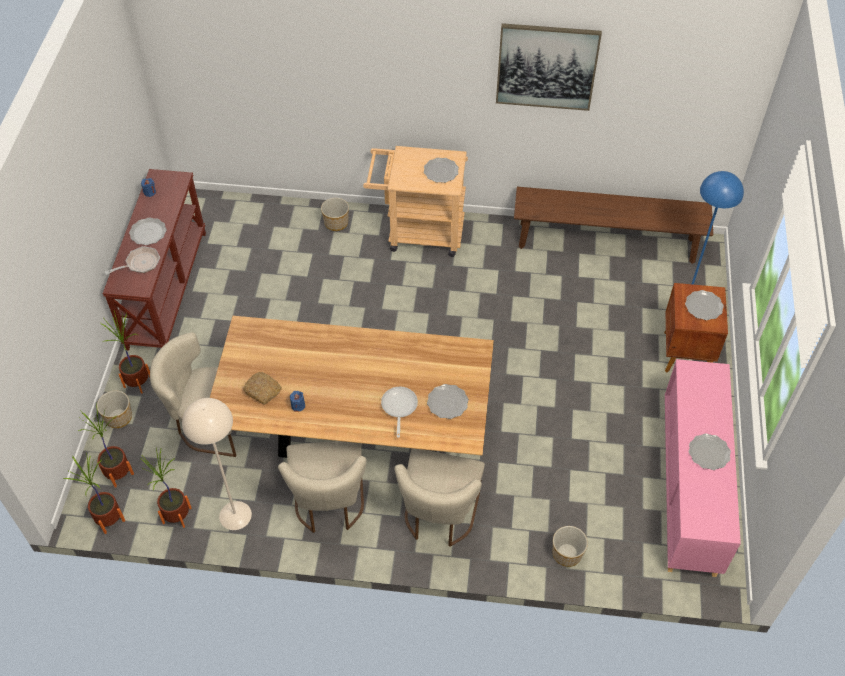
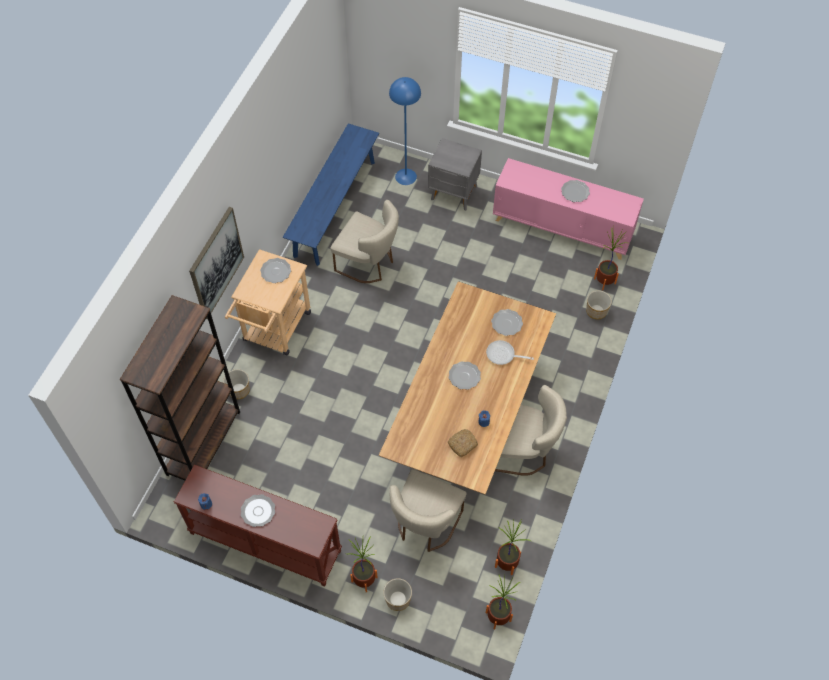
camera: 75 degrees left, 5 degrees up
potted plant [77,404,134,487] -> potted plant moved to [594,228,626,290]
frying pan [105,246,160,275] -> none
beige floor lamp [182,398,252,530] -> none
beige chair [394,449,485,547] -> beige chair moved to [330,200,399,283]
picture [496,23,602,111] -> picture moved to [189,207,244,319]
brown bench [514,187,713,264] -> blue bench [283,123,379,266]
brown nightstand [664,283,728,372] -> grey nightstand [428,138,482,211]
plate [685,290,724,320] -> plate moved to [449,361,481,390]
none -> brown bookcase [120,295,240,480]

